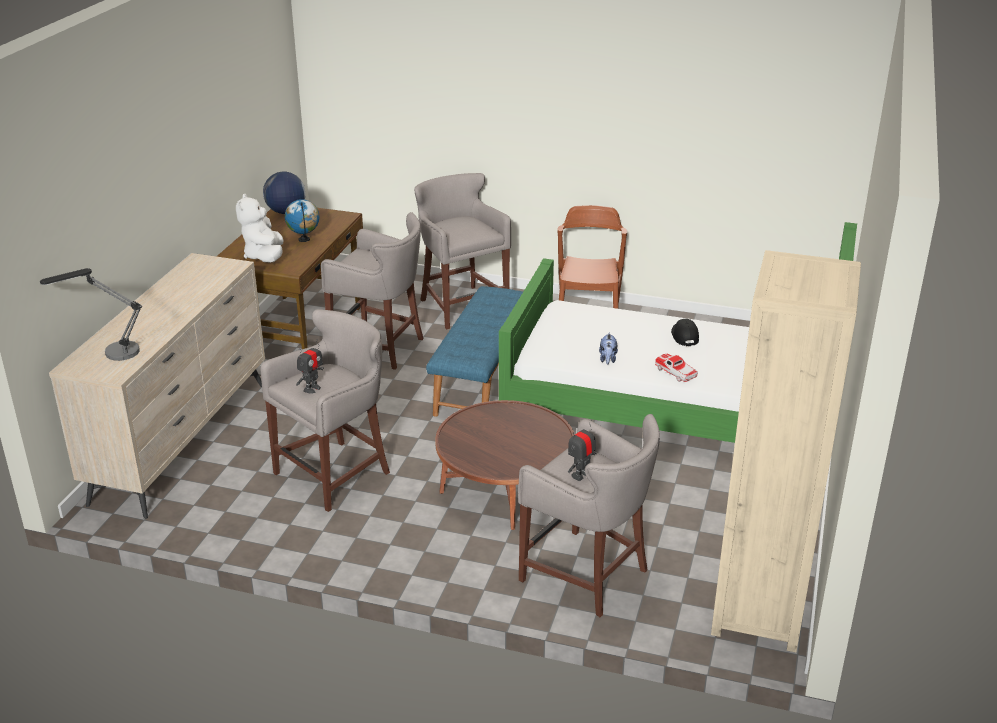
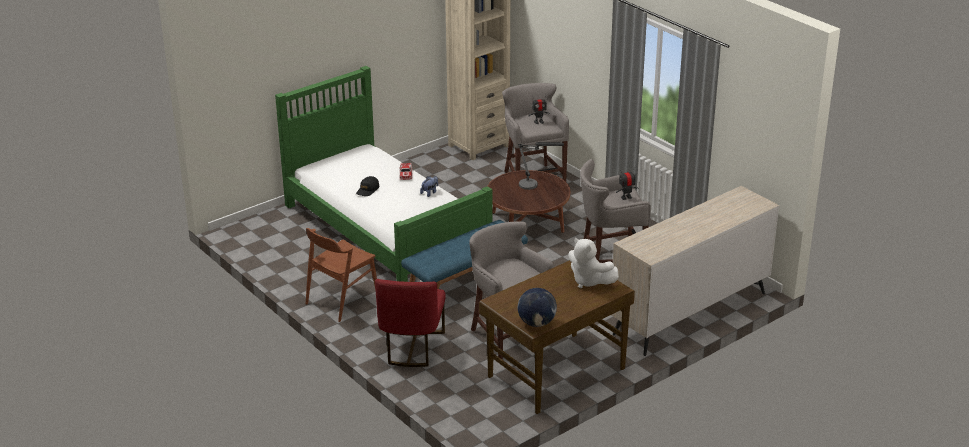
camera: 145 degrees left, 0 degrees up
table lamp [40,268,142,361] -> table lamp moved to [518,142,564,190]
white plush toy [236,194,284,262] -> white plush toy turned 105 degrees clockwise [568,238,619,288]
globe [285,199,320,242] -> none
grey stool [414,173,511,329] -> red chair [375,279,446,367]

